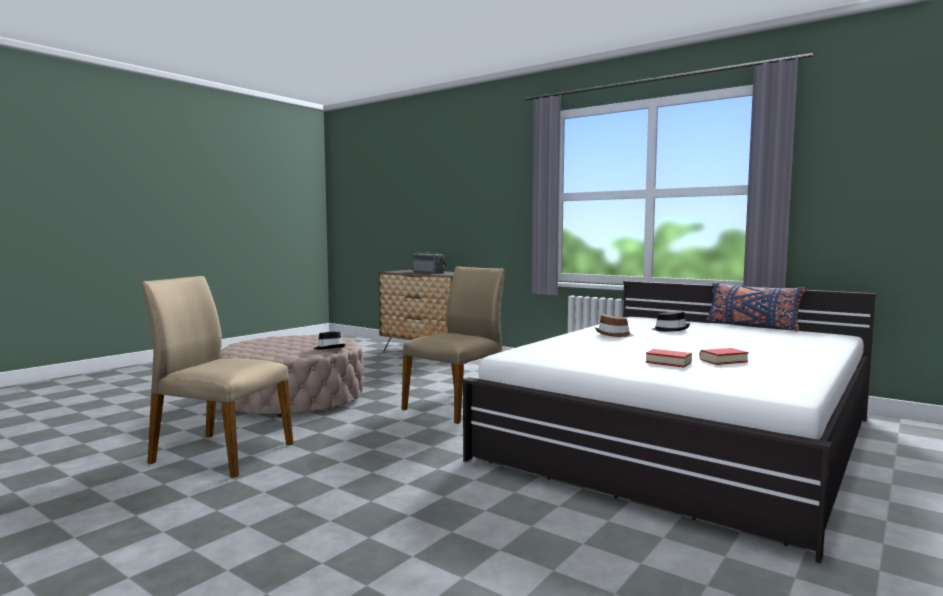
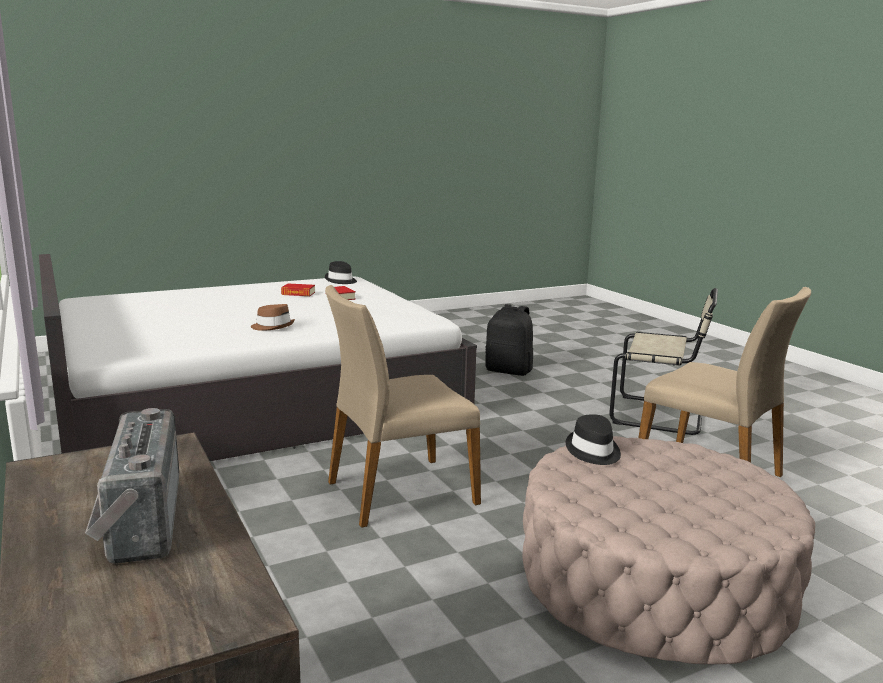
camera: 155 degrees left, 10 degrees up
black hat [651,311,690,332] -> black hat moved to [325,261,357,284]
blue pillow [707,283,806,332] -> none
none -> black backpack [485,304,533,376]
none -> beige chair [609,288,718,435]

